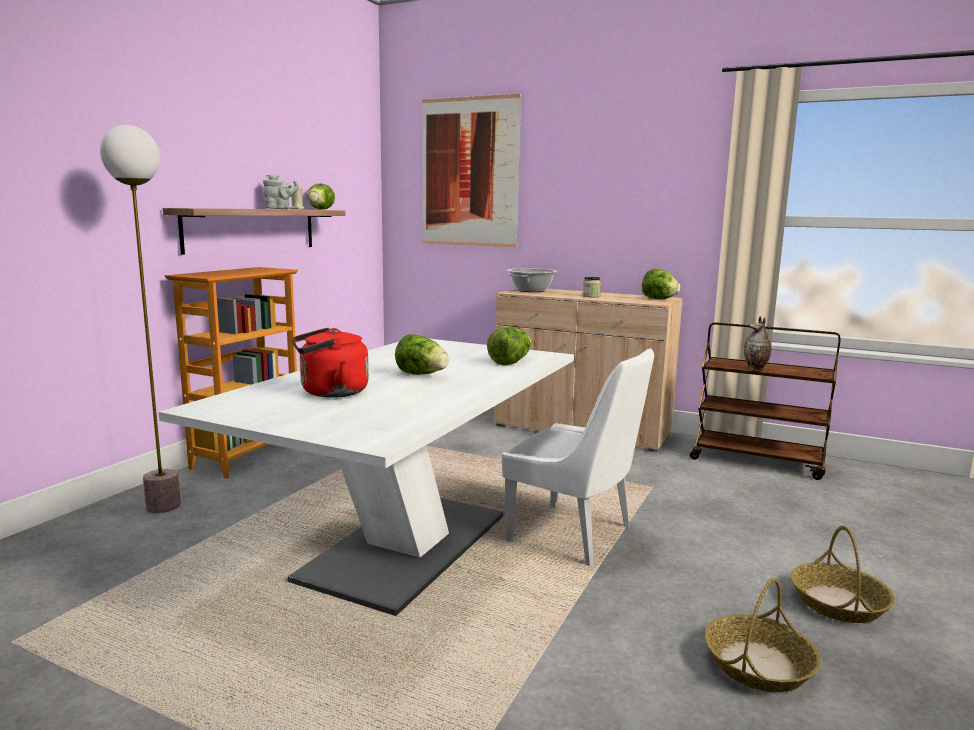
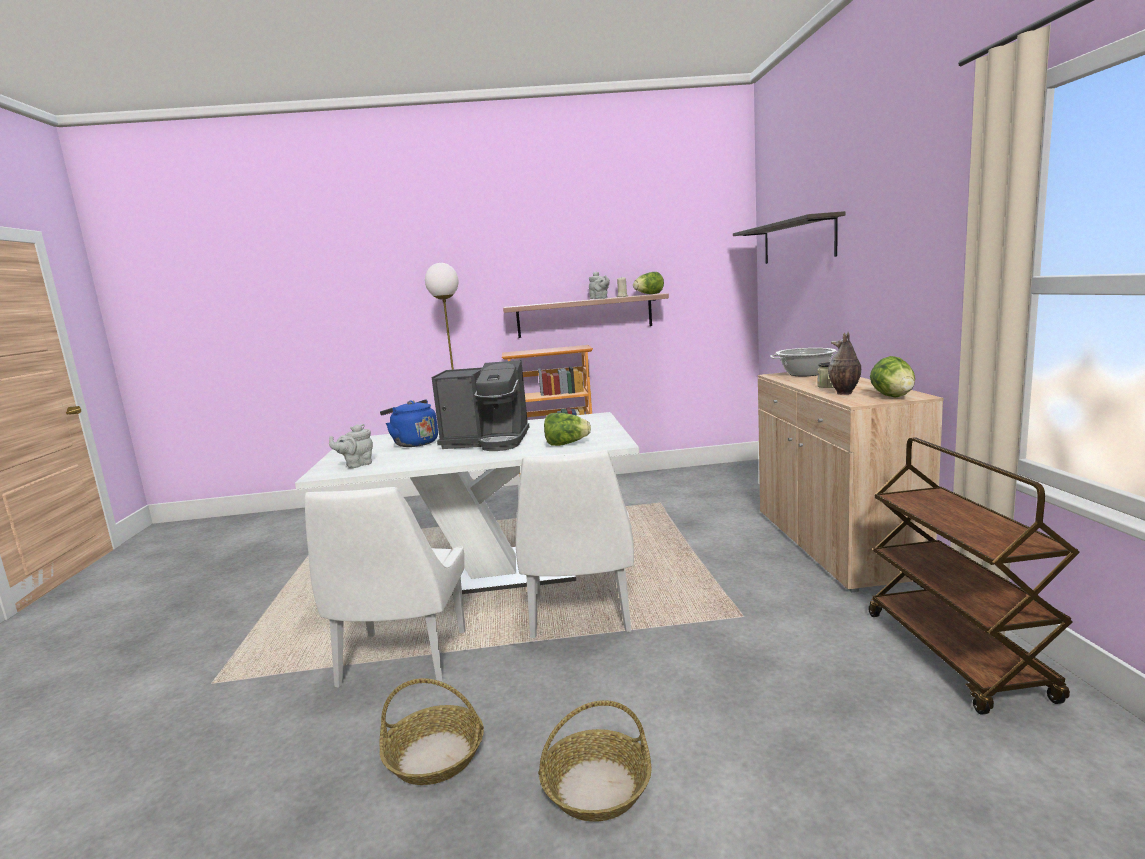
camera: 60 degrees right, 0 degrees up
red kettle [292,328,369,398] -> blue kettle [380,400,438,447]
lettuce [395,334,449,375] -> coffee machine [432,360,529,451]
picture [422,94,521,247] -> shelf [733,211,845,264]
vase [744,316,772,371] -> vase moved to [828,332,861,395]
none -> white chair [305,487,465,688]
none -> grey teapot [329,424,373,468]

